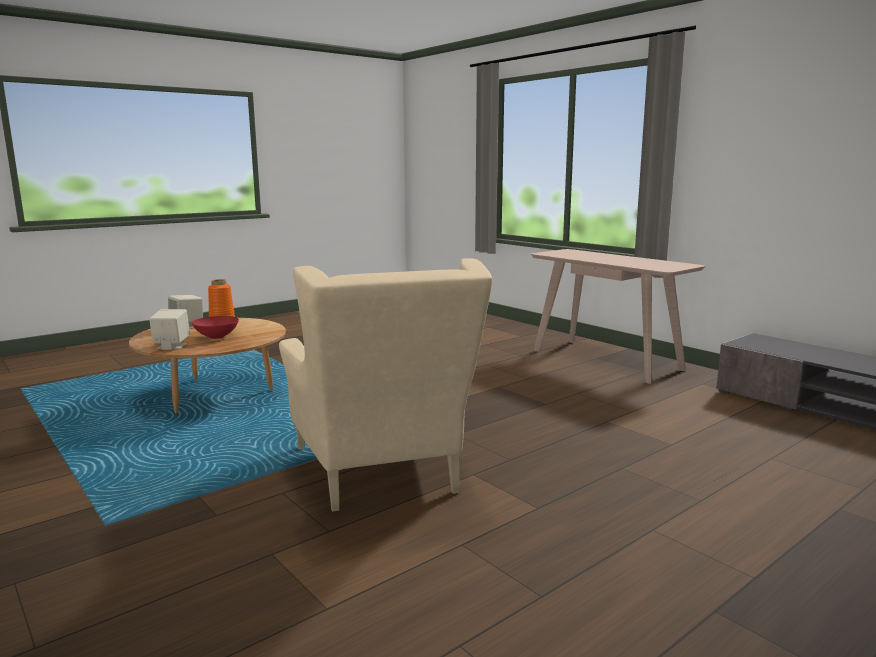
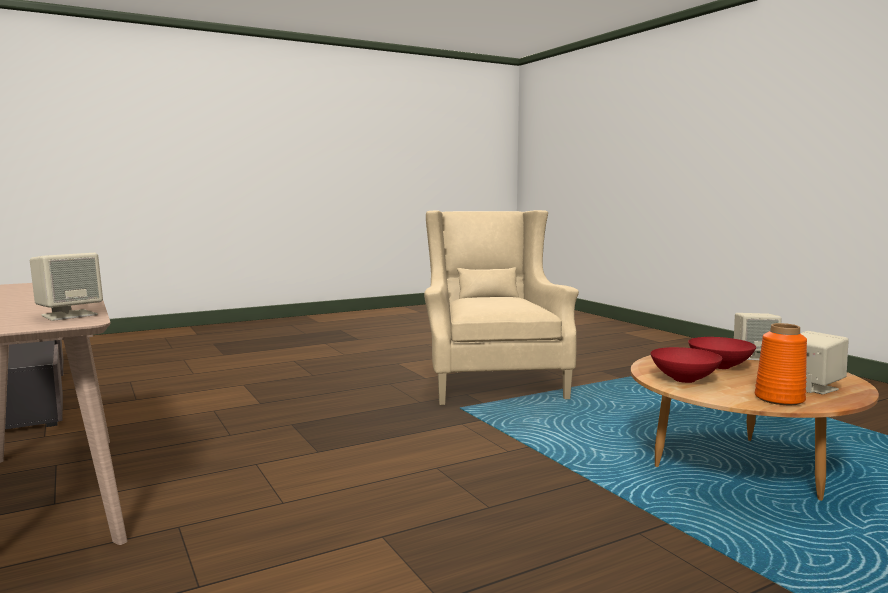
camera: 170 degrees left, 5 degrees down
none -> beige speaker [30,253,103,321]
none -> red bowl [651,347,722,383]

